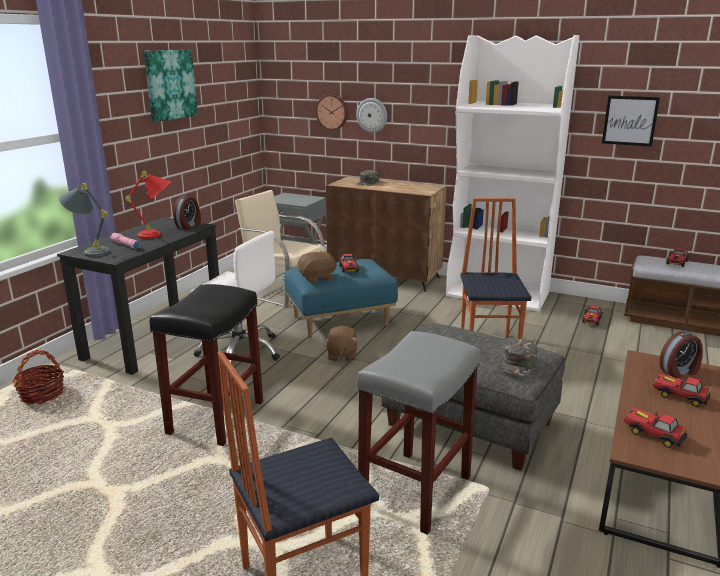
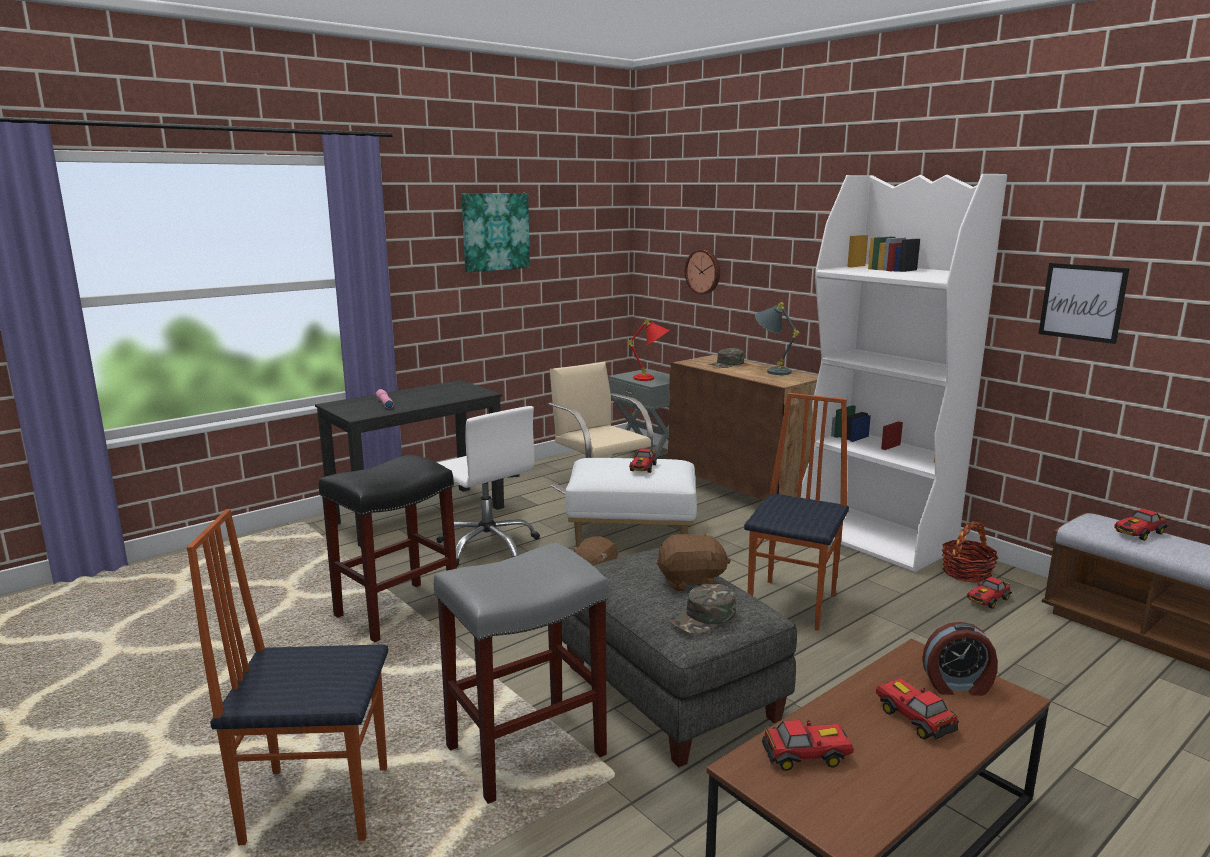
camera: 25 degrees right, 5 degrees down
basket [12,350,64,404] -> basket moved to [942,521,998,583]
grey table lamp [59,183,110,257] -> grey table lamp moved to [755,302,799,375]
red table lamp [125,171,171,239] -> red table lamp moved to [628,319,669,381]
alarm clock [173,195,201,229] -> none
blue ottoman [284,259,398,338] -> white ottoman [565,458,697,547]
brown plush toy [298,251,337,283] -> brown plush toy moved to [656,532,731,591]
wall clock [356,98,387,133] -> none
toy car [624,408,689,448] -> toy car turned 105 degrees clockwise [762,720,854,771]

